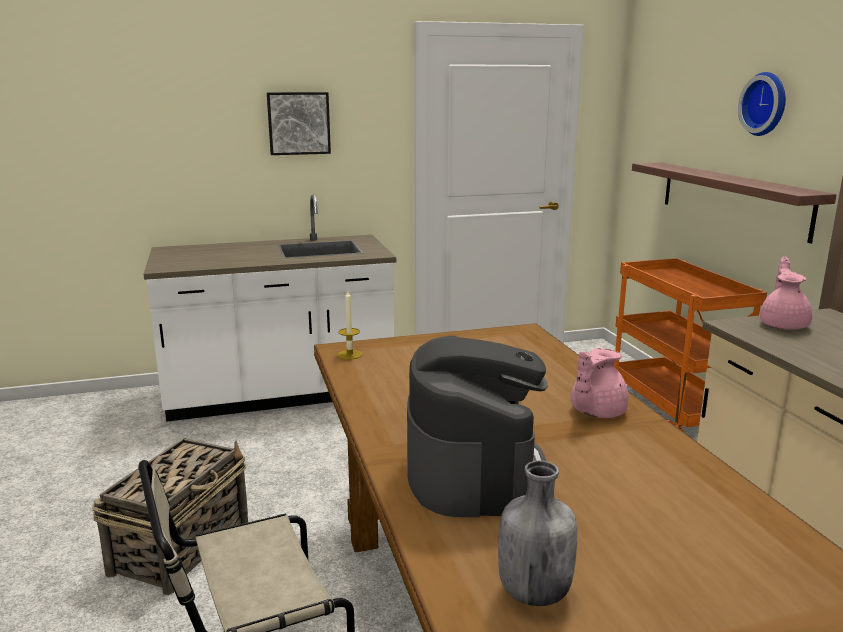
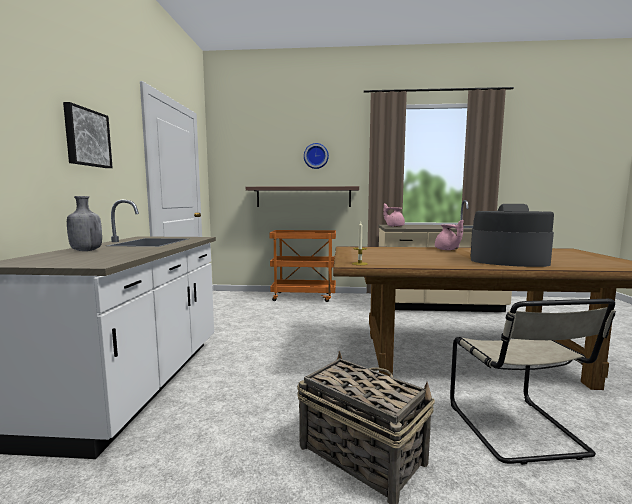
camera: 70 degrees left, 10 degrees down
grey bottle [498,460,577,606] -> grey bottle moved to [67,196,102,251]

